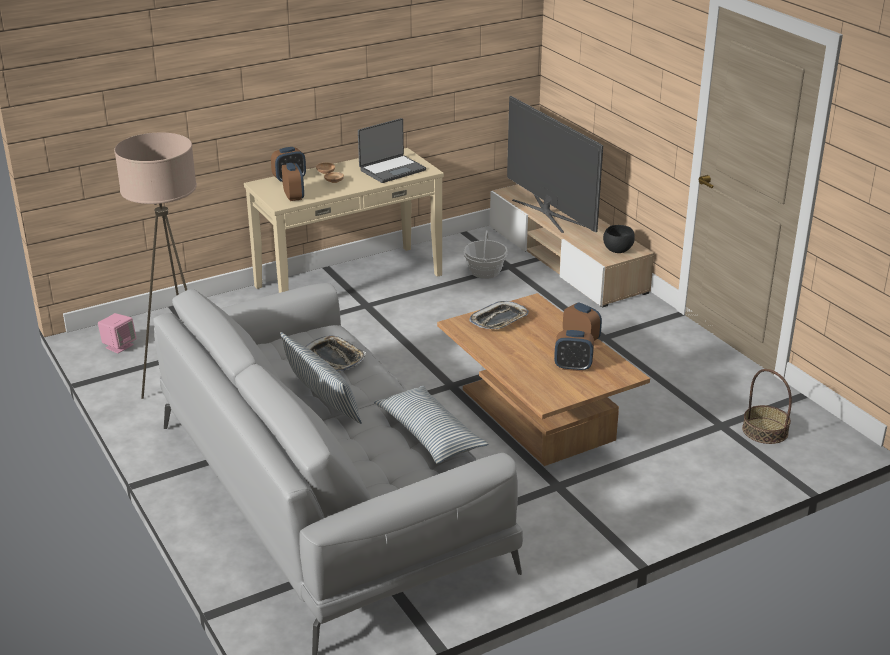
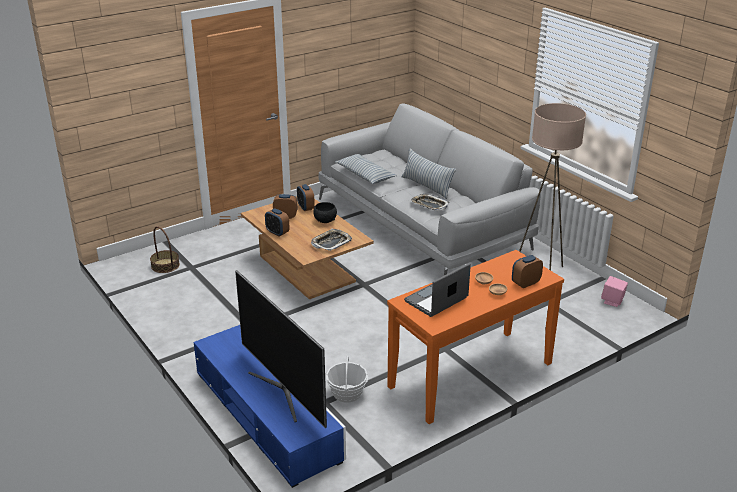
camera: 175 degrees right, 0 degrees up
beige console table [244,148,444,293] -> orange console table [387,250,564,424]
alarm clock [282,163,304,201] -> alarm clock moved to [297,184,315,211]
beige tv stand [490,184,654,308] -> blue tv stand [194,325,346,488]
black bowl [603,225,635,253] -> black bowl moved to [314,202,337,223]

